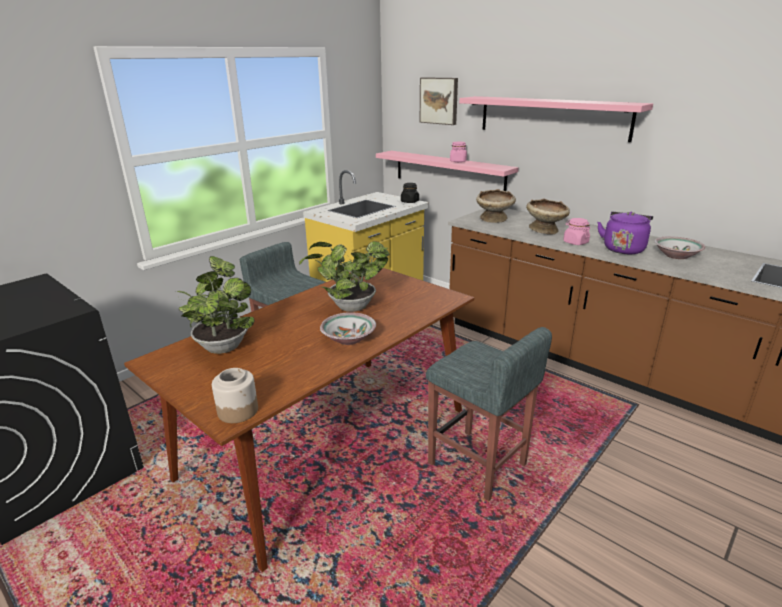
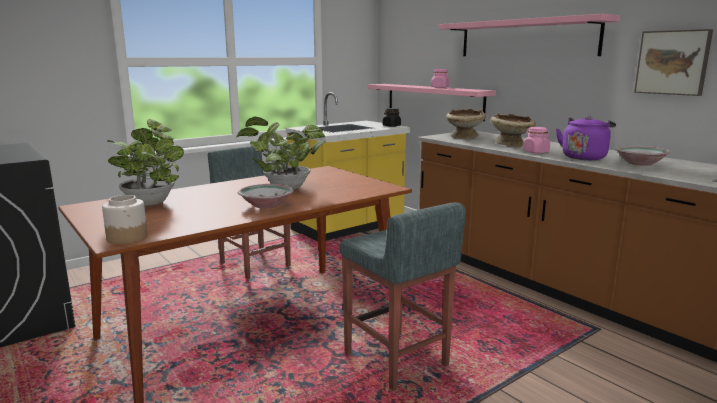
camera: 10 degrees right, 10 degrees down
picture [420,77,458,125] -> picture moved to [634,29,713,96]

